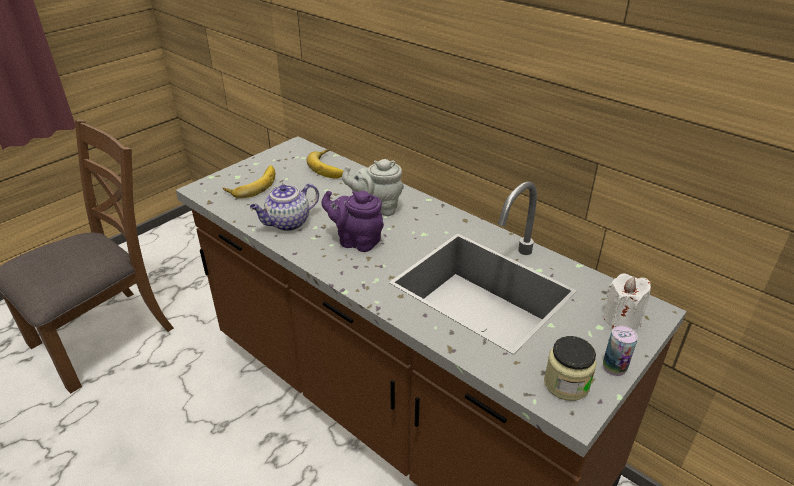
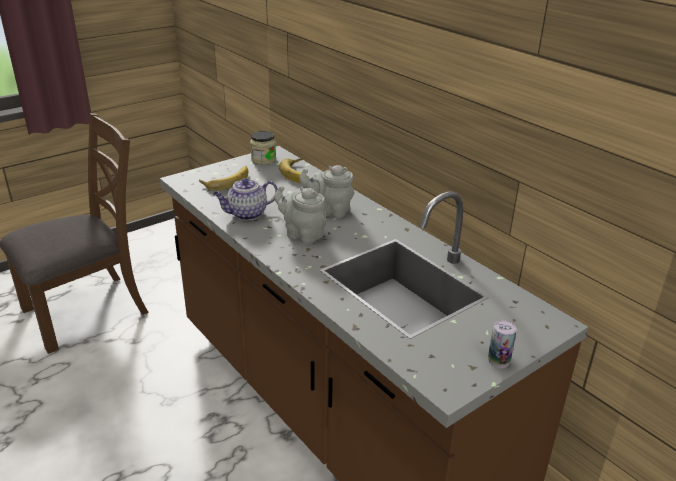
camera: 10 degrees right, 5 degrees down
purple teapot [321,190,384,252] -> grey teapot [274,186,326,244]
jar [544,336,597,401] -> jar moved to [250,131,276,165]
white candle [603,274,651,330] -> none

